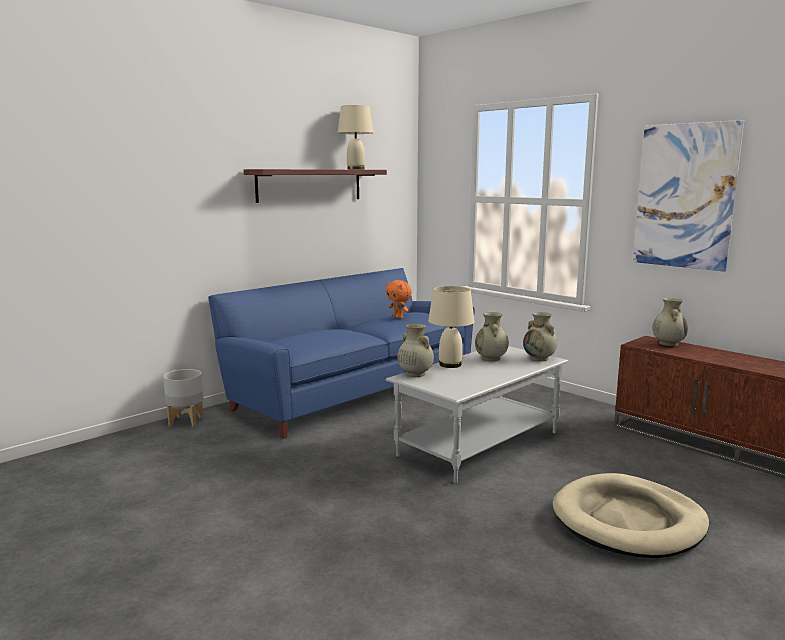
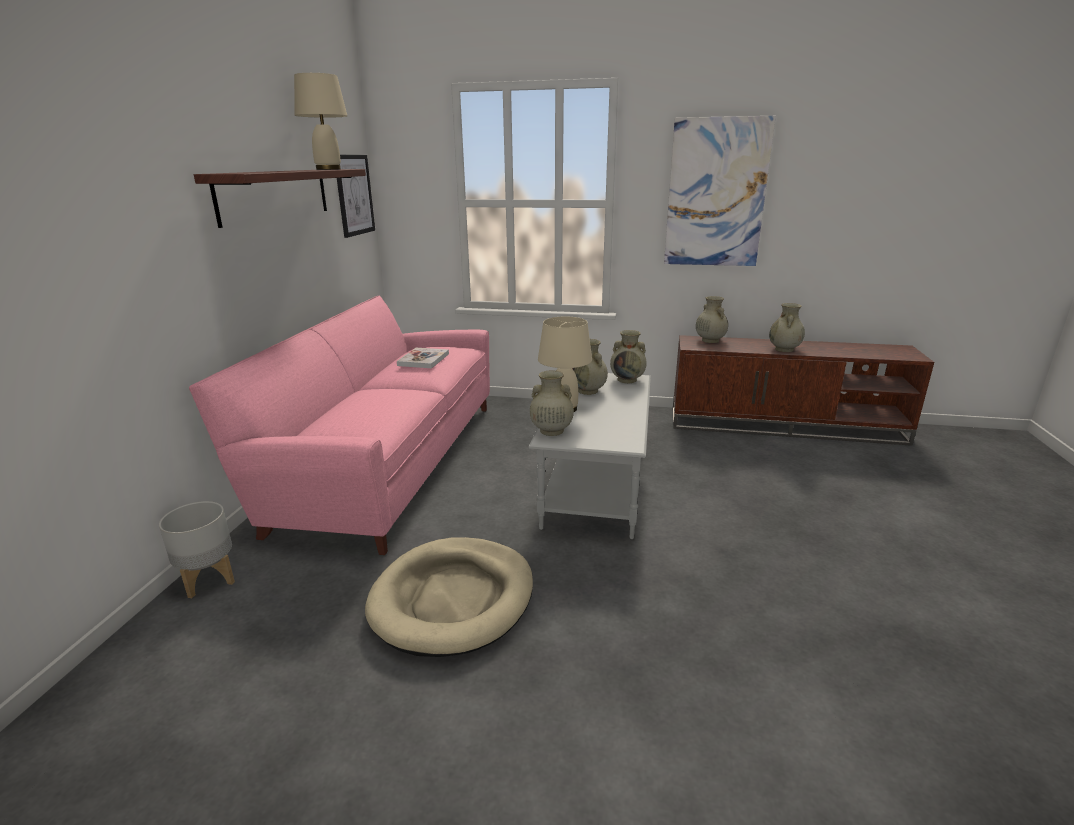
camera: 35 degrees left, 10 degrees up
blue sofa [208,268,475,439] -> pink sofa [189,295,490,555]
orange plush toy [386,280,412,319] -> book [397,348,449,368]
beige dog bed [553,473,709,558] -> beige dog bed moved to [365,537,533,657]
none -> picture [337,155,375,238]
none -> beige vase [769,303,805,352]

